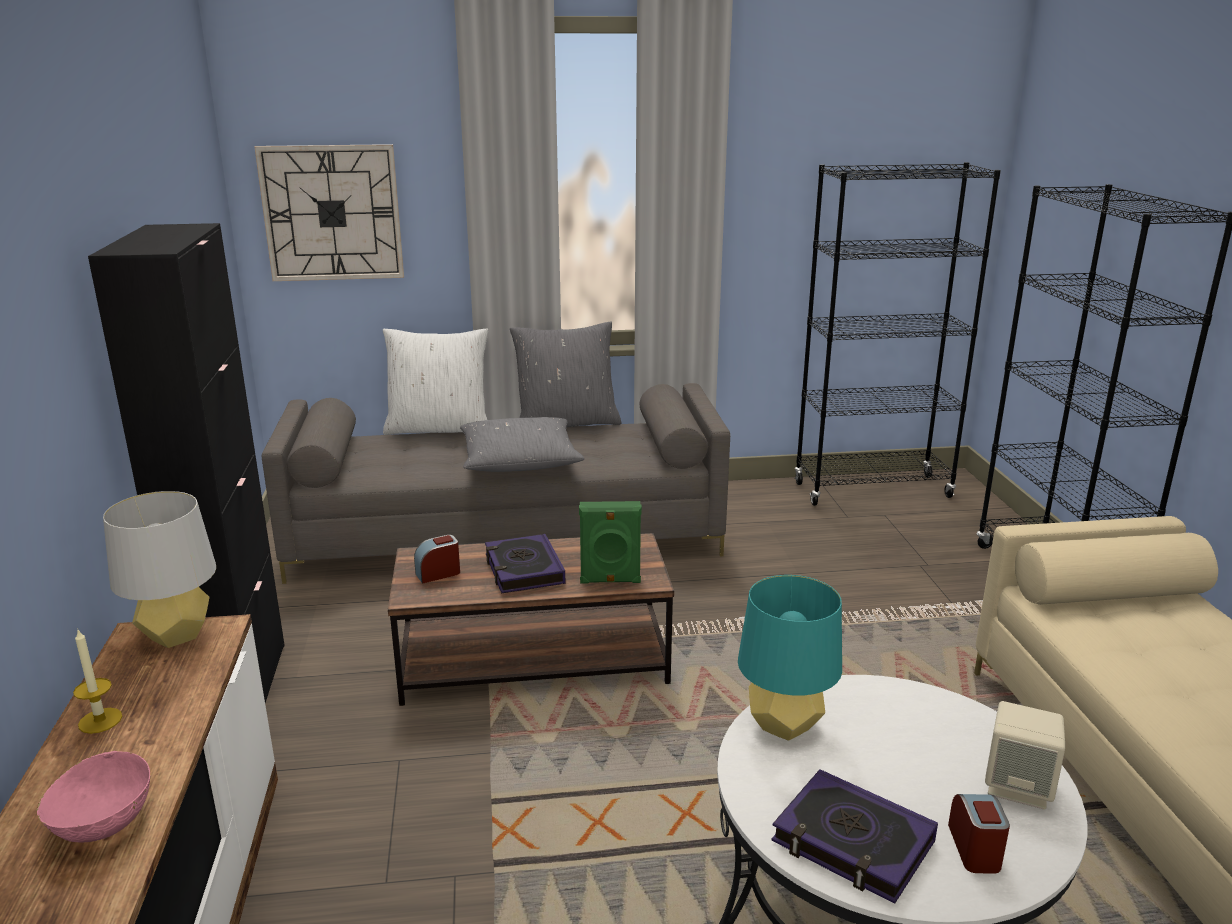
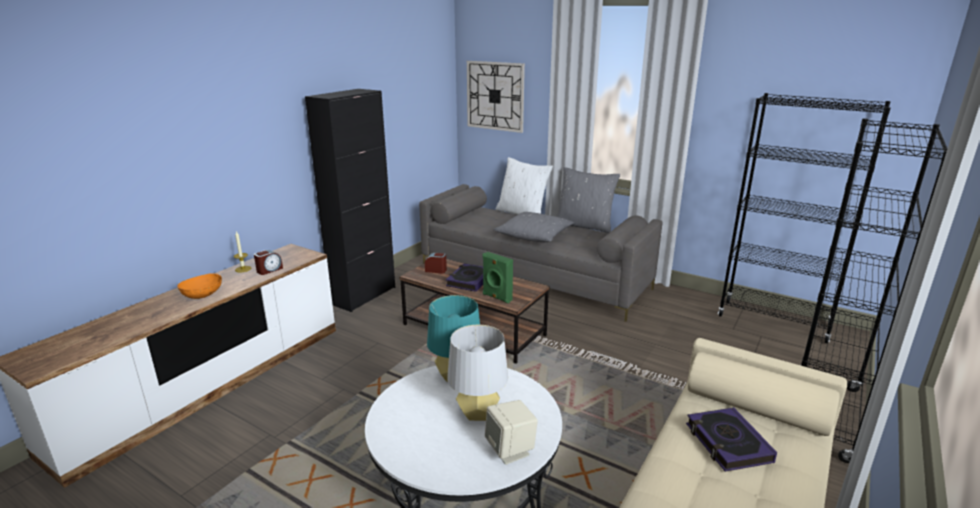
camera: 40 degrees right, 0 degrees up
pink bowl [37,751,150,842] -> orange bowl [177,273,222,299]
grey table lamp [103,491,216,648] -> grey table lamp moved to [447,325,508,421]
book [771,769,938,904] -> book moved to [686,408,777,472]
alarm clock [948,794,1010,874] -> alarm clock moved to [254,250,283,275]

